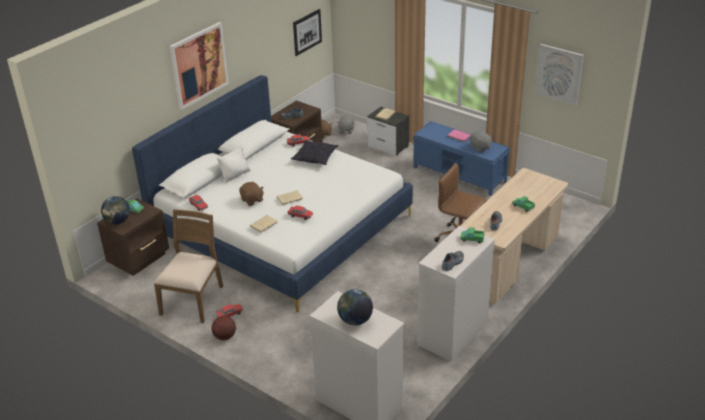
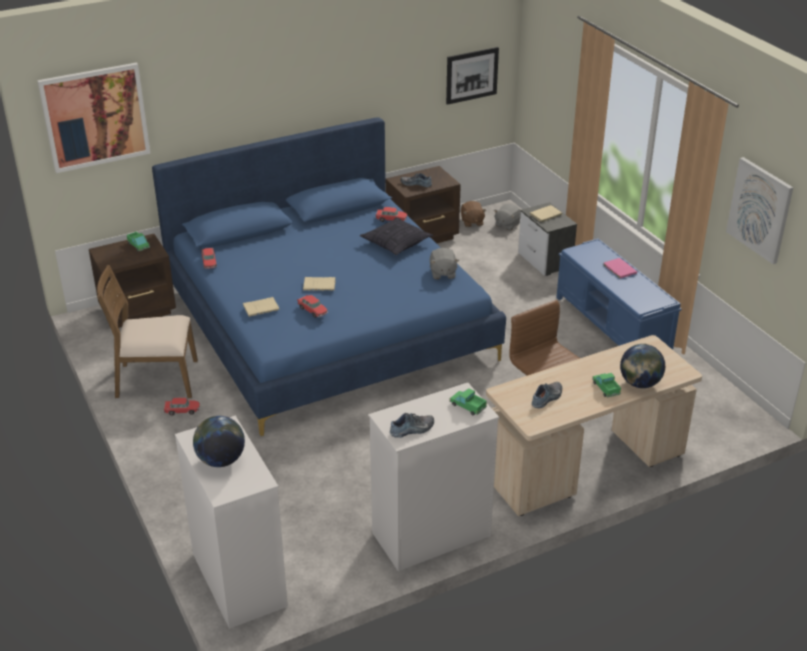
camera: 25 degrees right, 0 degrees up
globe [101,196,130,224] -> globe moved to [620,344,665,388]
white bed [132,75,413,312] -> blue bed [152,117,506,436]
brown chair [154,209,223,323] -> brown chair turned 135 degrees counterclockwise [97,265,198,398]
picture [170,22,229,110] -> picture moved to [37,63,150,173]
basketball [212,316,236,340] -> none
white pillow [217,145,250,183] -> none
brown plush toy [239,182,264,206] -> none
grey plush toy [470,131,493,152] -> grey plush toy moved to [430,248,459,279]

